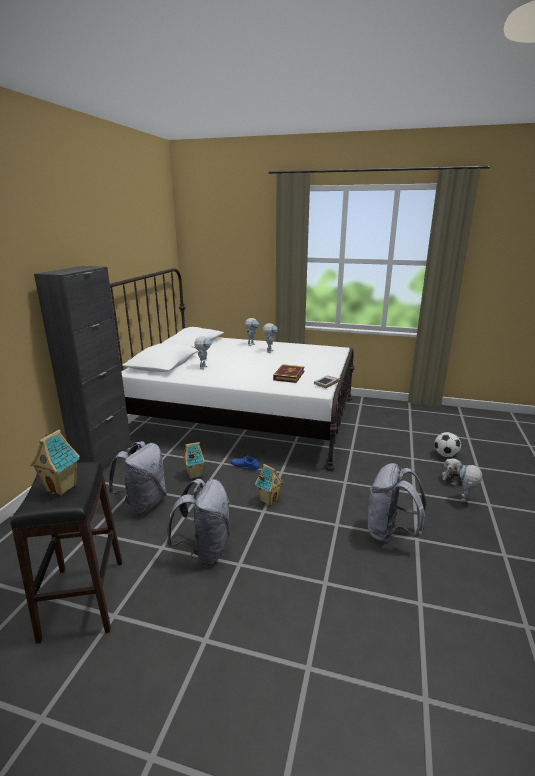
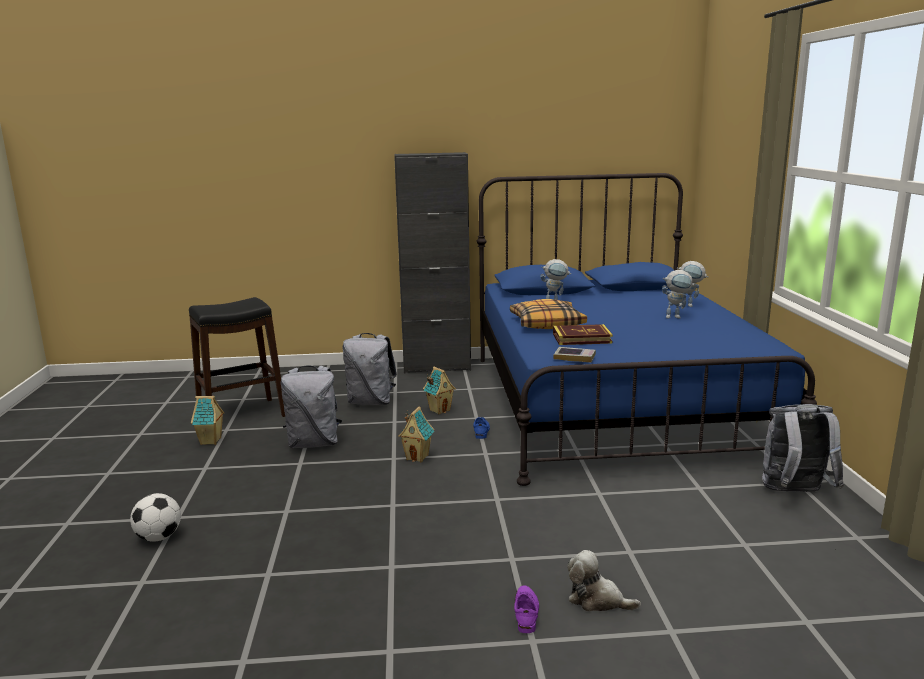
camera: 70 degrees right, 5 degrees down
toy house [30,430,80,496] -> toy house moved to [191,396,224,445]
white bed [110,268,355,471] -> blue bed [476,173,817,486]
grey backpack [368,463,427,543] -> grey backpack moved to [762,404,844,492]
football [434,432,461,457] -> football moved to [130,493,181,542]
toy robot [460,465,482,502] -> purple shoe [514,585,539,633]
none -> pillow [510,299,587,329]

